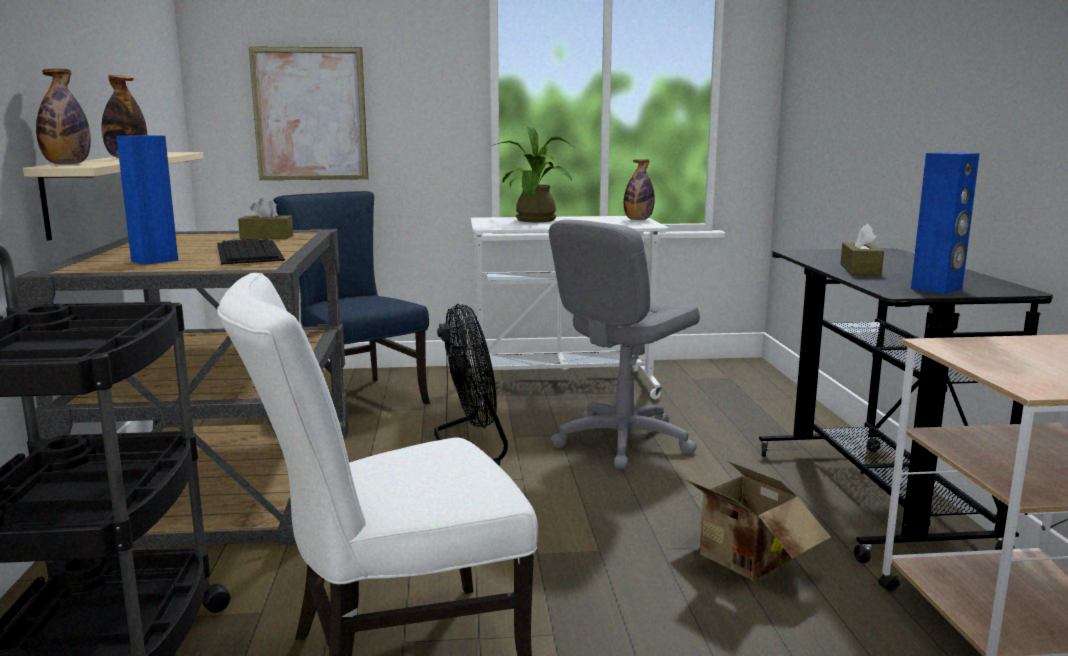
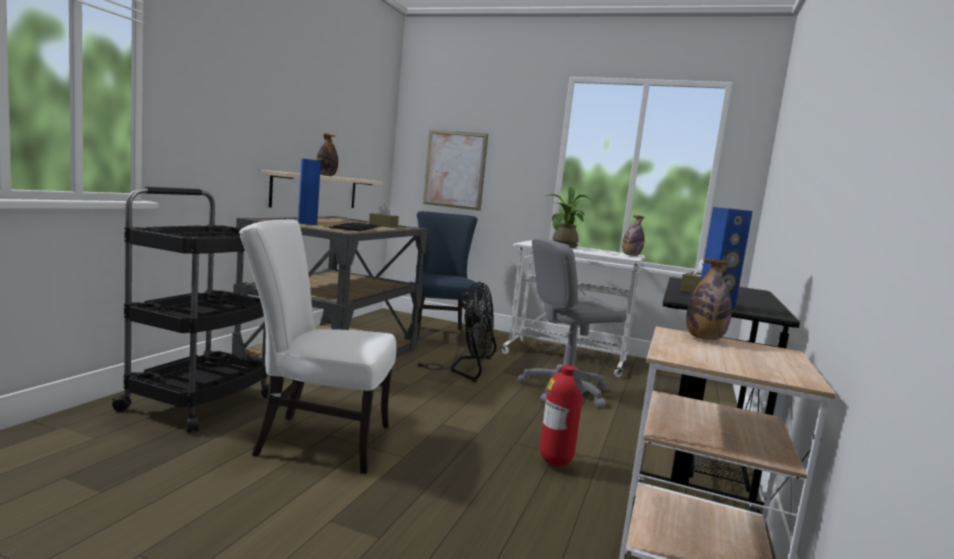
camera: 25 degrees right, 5 degrees down
bottle [36,68,91,164] -> bottle moved to [686,259,732,340]
cardboard box [676,461,831,580] -> fire extinguisher [540,365,591,467]

